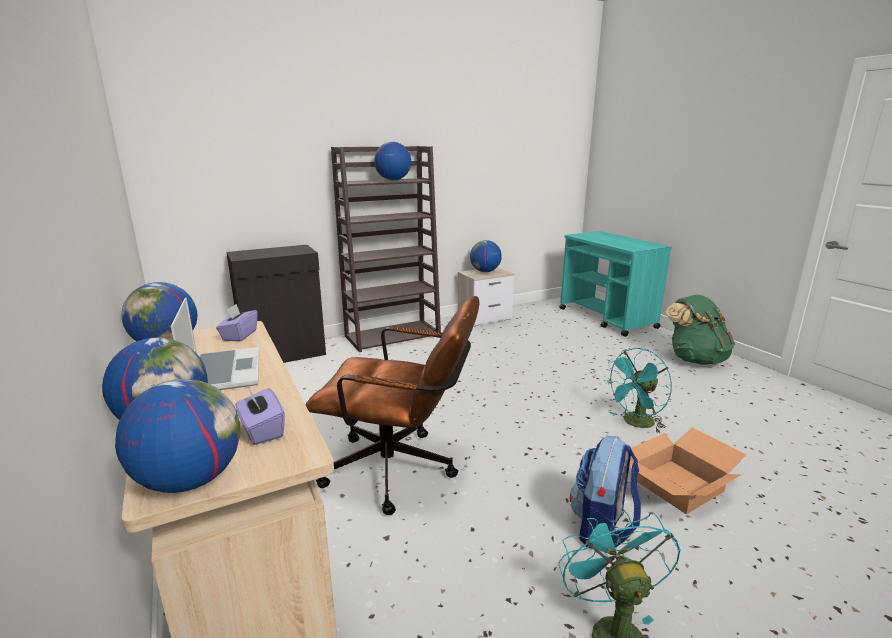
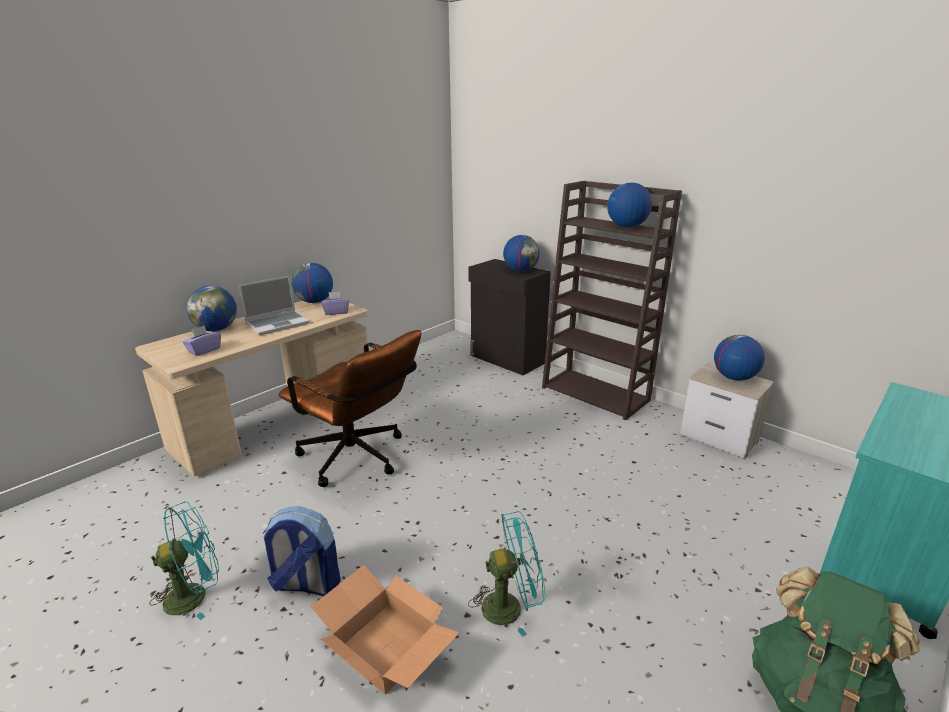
camera: 70 degrees right, 5 degrees up
globe [115,379,241,493] -> globe moved to [503,235,540,272]
brown office chair [306,296,479,515] -> brown office chair turned 45 degrees counterclockwise [279,330,421,487]
turquoise fan [604,348,672,433] -> turquoise fan turned 135 degrees clockwise [468,511,546,637]

